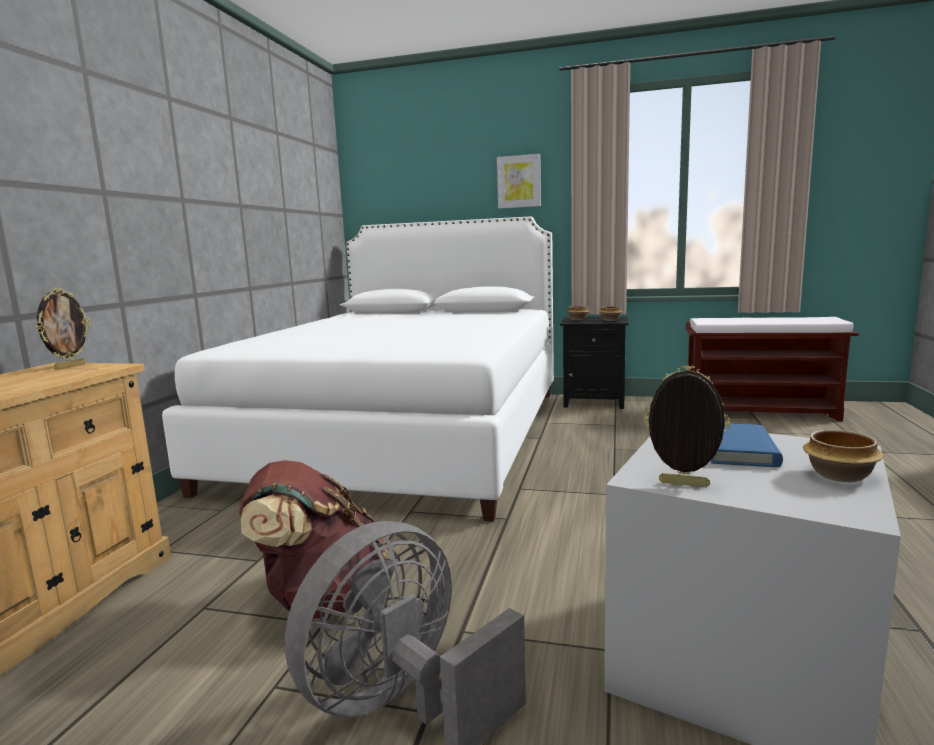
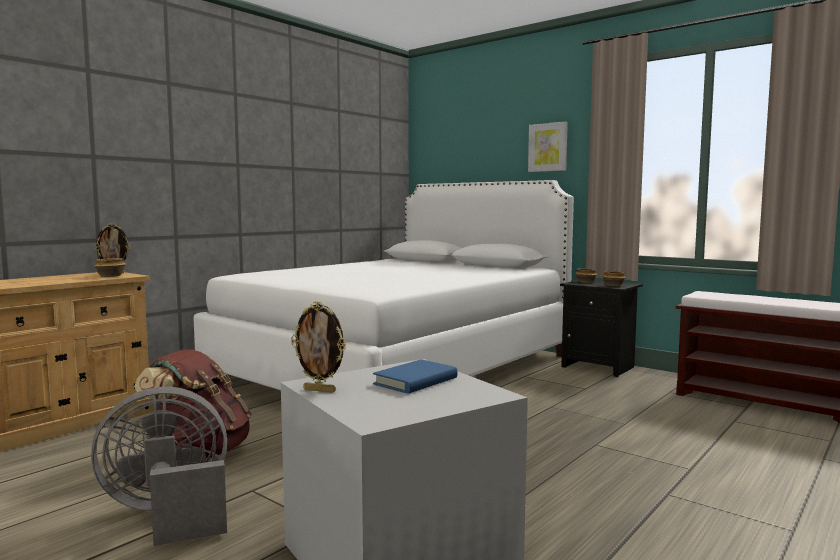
camera: 25 degrees right, 5 degrees down
picture frame [644,365,730,487] -> picture frame turned 150 degrees clockwise [291,301,346,392]
bowl [803,430,884,482] -> bowl moved to [94,258,126,277]

